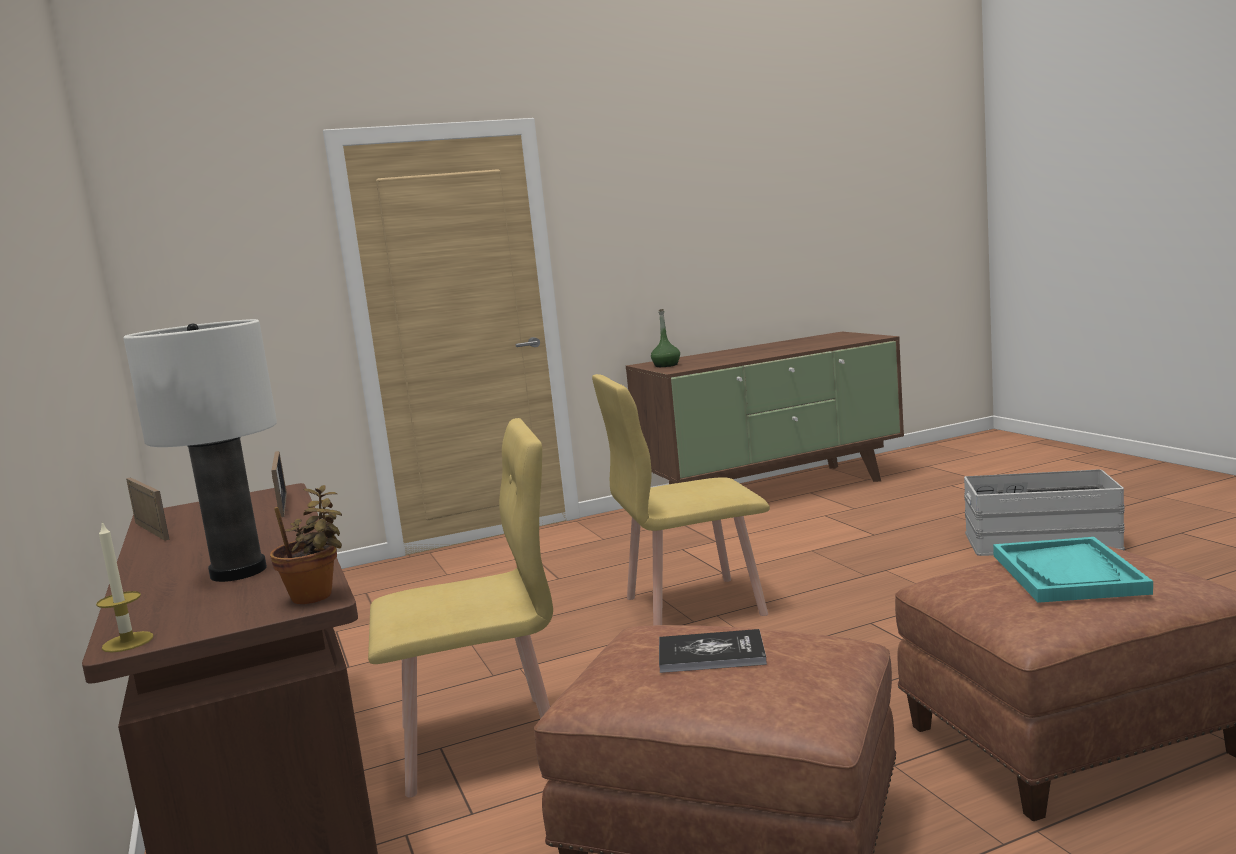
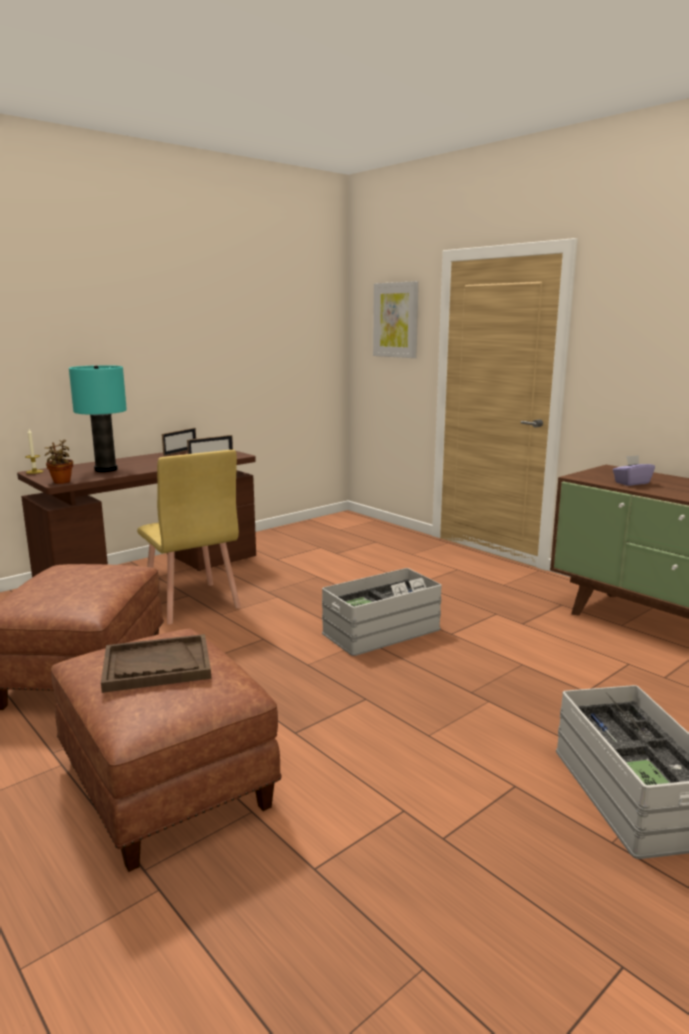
camera: 70 degrees right, 5 degrees up
white table lamp [123,319,277,582] -> turquoise table lamp [69,365,127,472]
yellow chair [592,374,770,626] -> grey storage box [322,568,442,656]
green bottle [651,309,680,367] -> none
book [659,629,767,673] -> none
turquoise tray [993,537,1153,603] -> brown tray [101,634,211,693]
none -> picture [373,281,419,358]
none -> purple tissue box [613,455,655,486]

